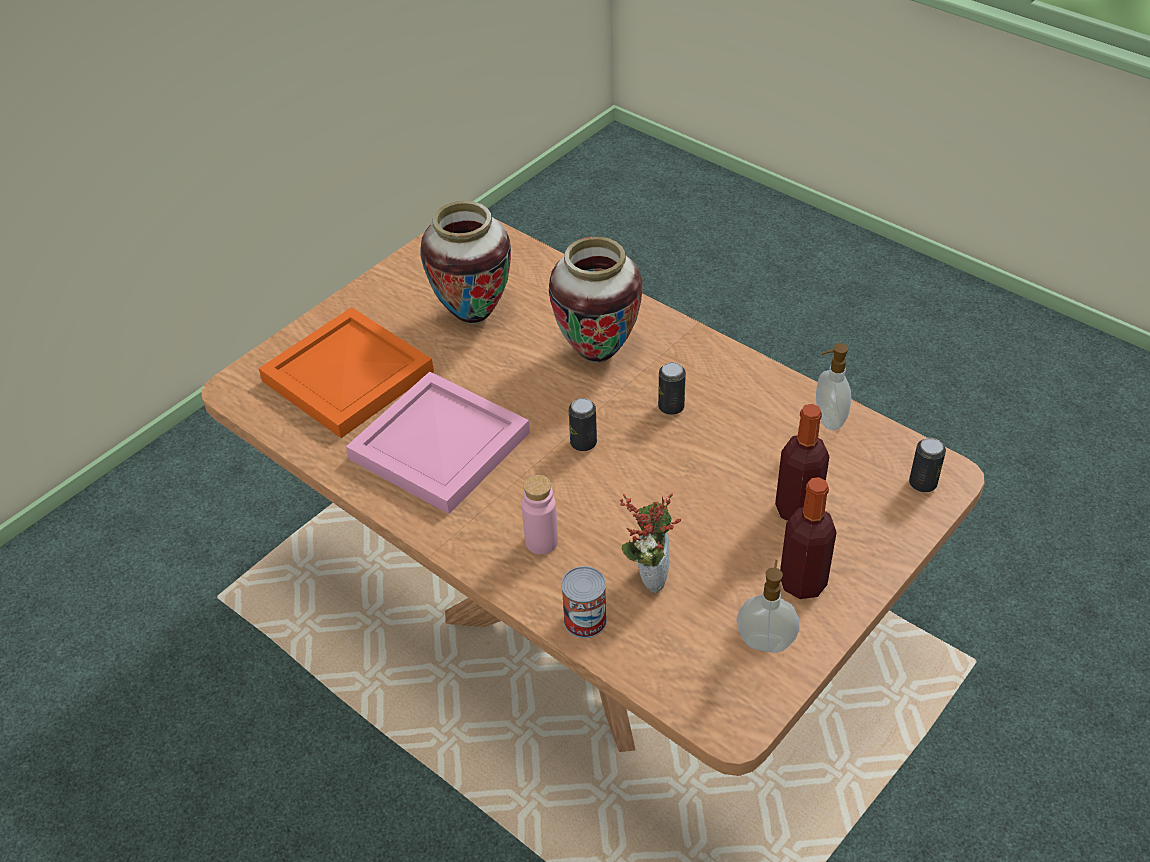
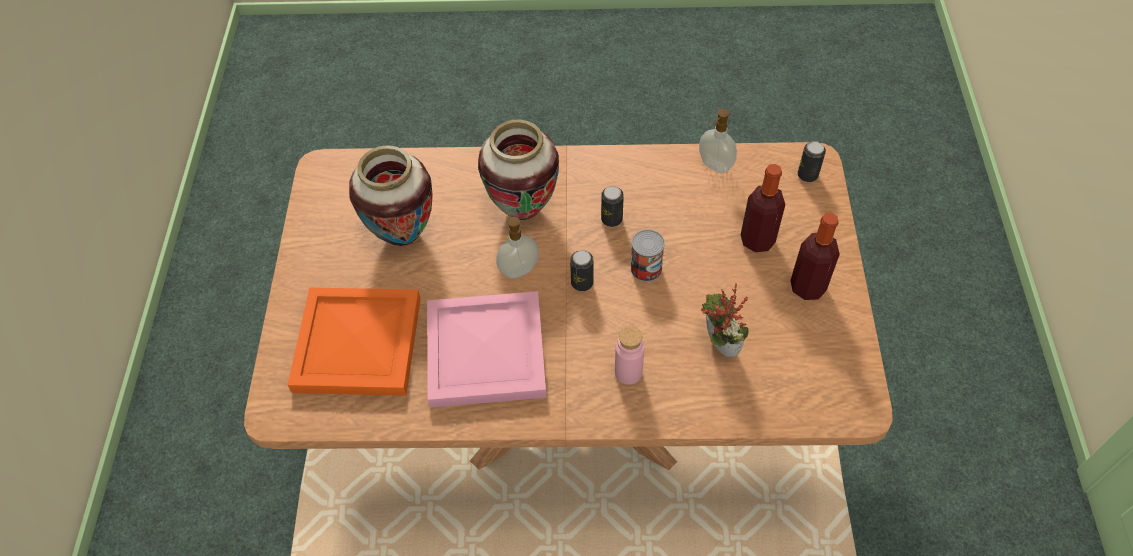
camera: 40 degrees left, 10 degrees up
can [561,566,607,638] -> can moved to [630,229,665,282]
soap dispenser [736,560,800,653] -> soap dispenser moved to [496,212,539,279]

